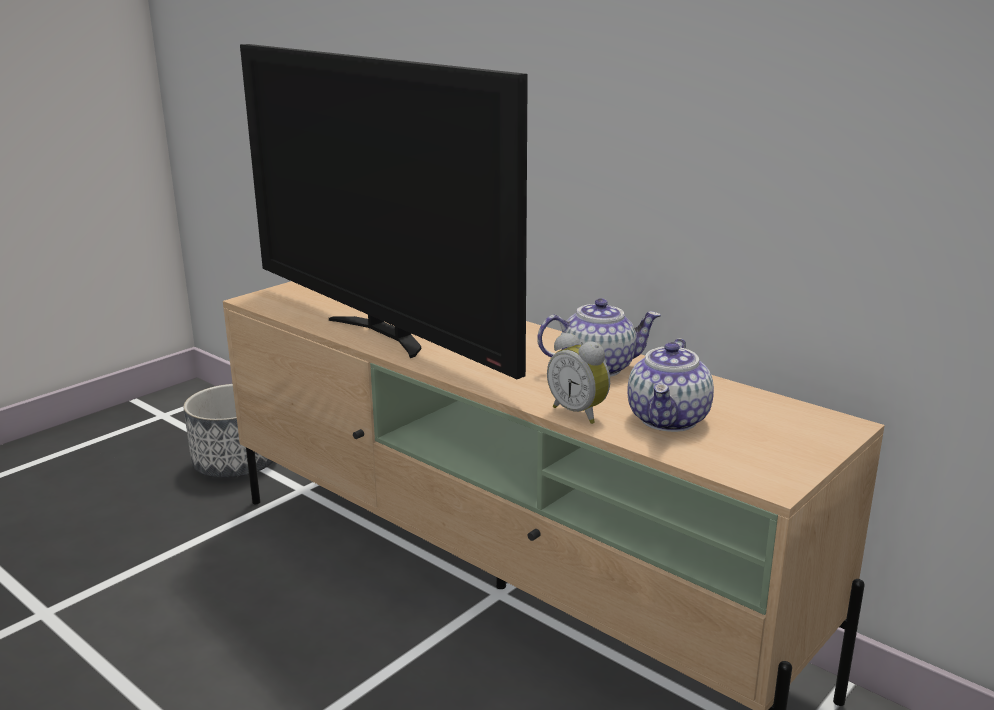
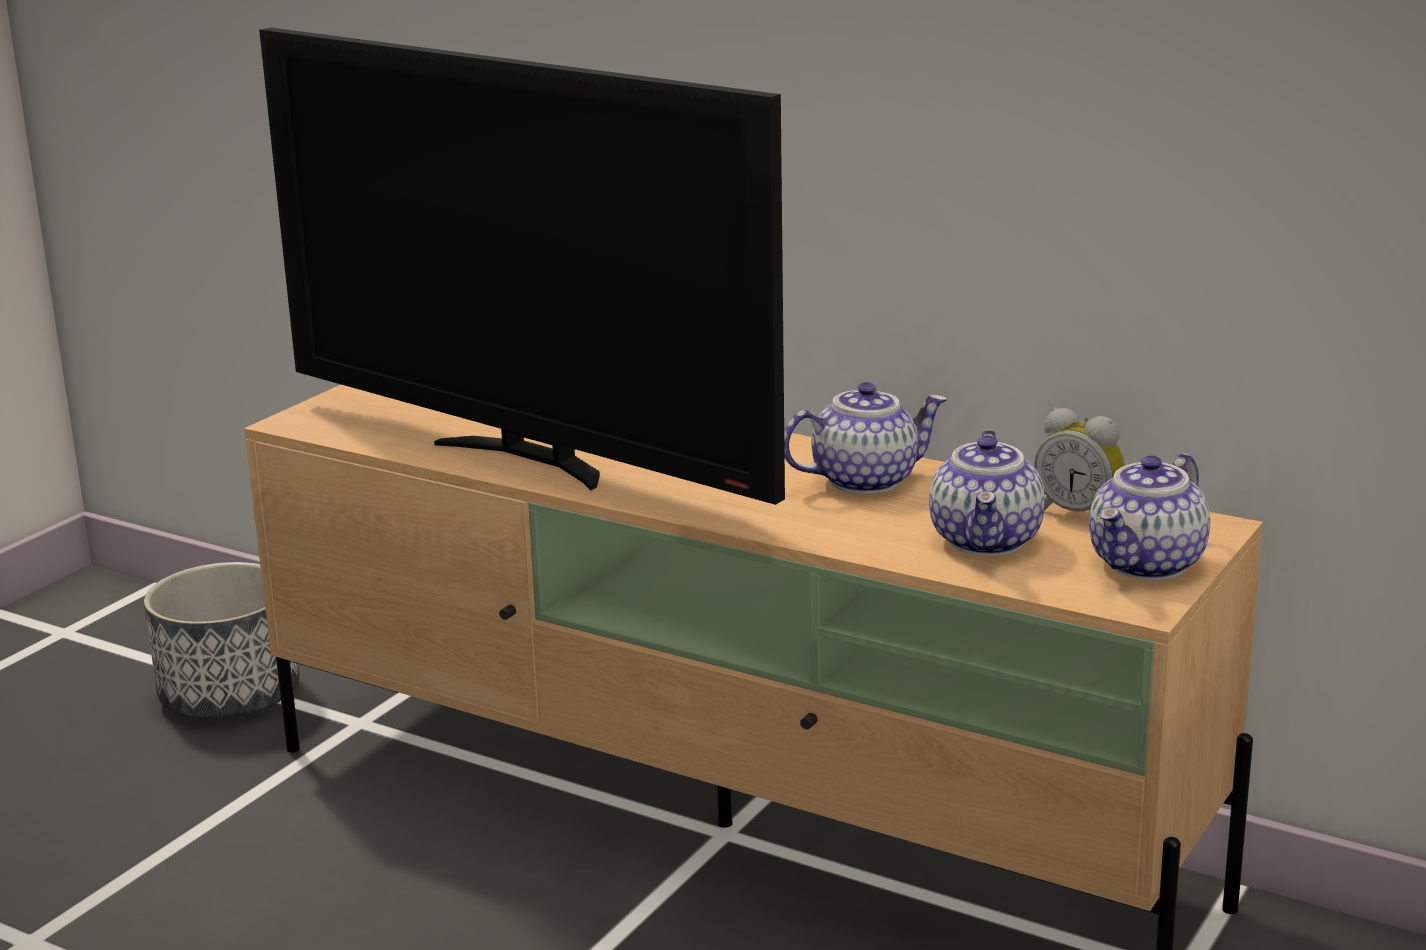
camera: 10 degrees left, 0 degrees up
alarm clock [547,332,610,424] -> alarm clock moved to [1034,408,1125,512]
none -> teapot [1089,453,1210,580]

